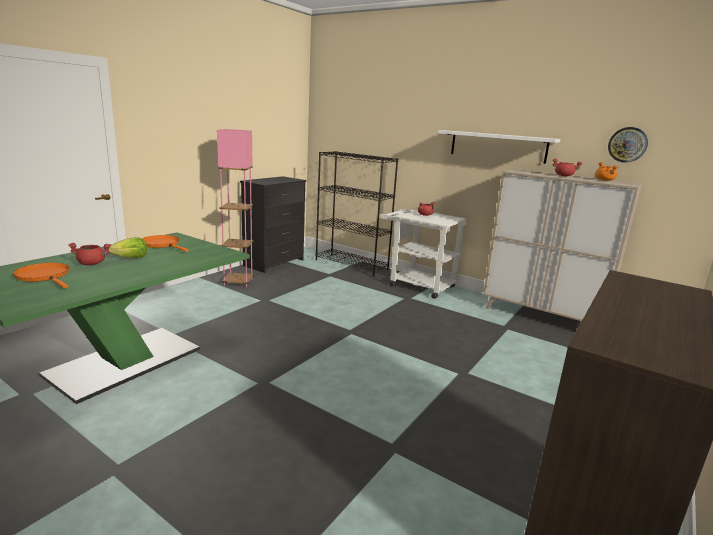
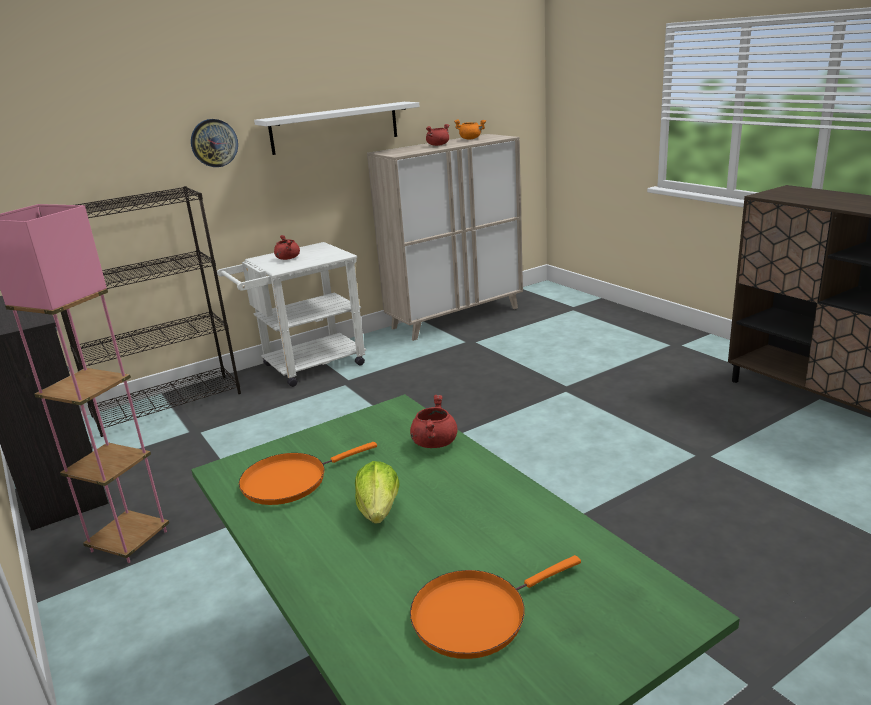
camera: 65 degrees left, 5 degrees up
red cooking pot [68,243,111,265] -> red cooking pot moved to [410,395,457,448]
wall clock [608,127,648,163] -> wall clock moved to [191,119,238,167]

